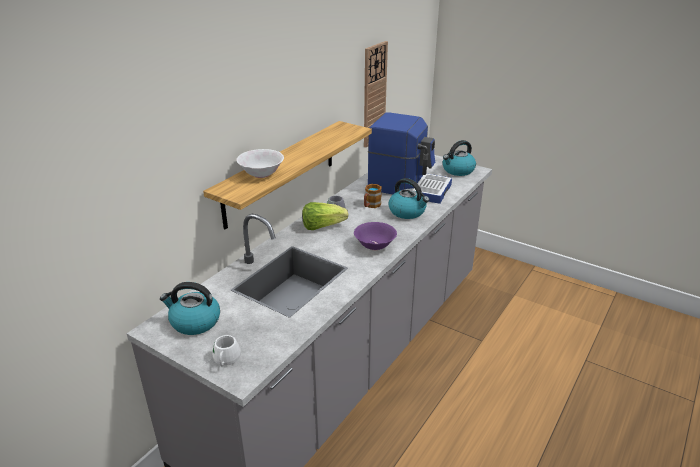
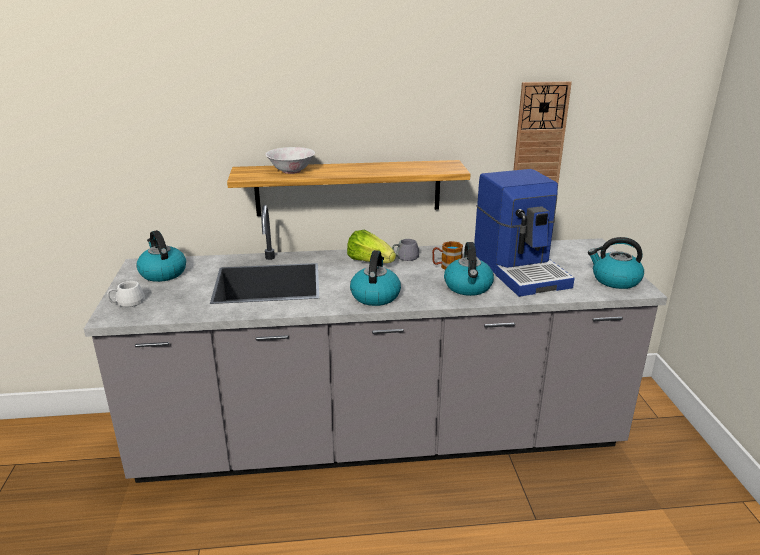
camera: 50 degrees right, 5 degrees down
purple bowl [354,222,397,250] -> kettle [350,250,401,306]

